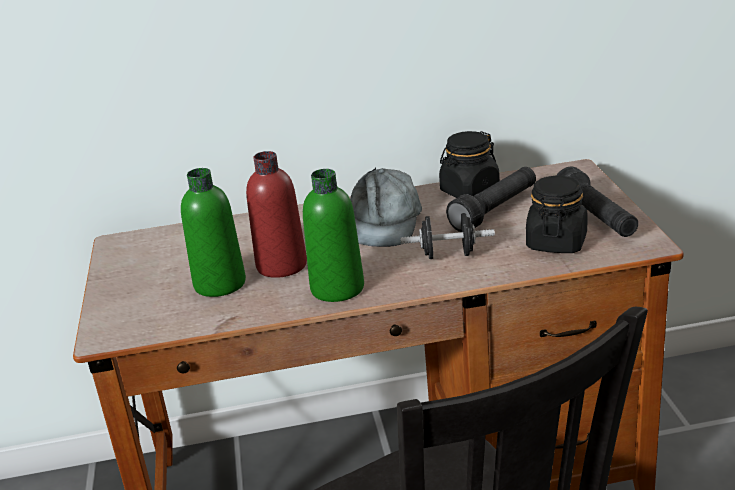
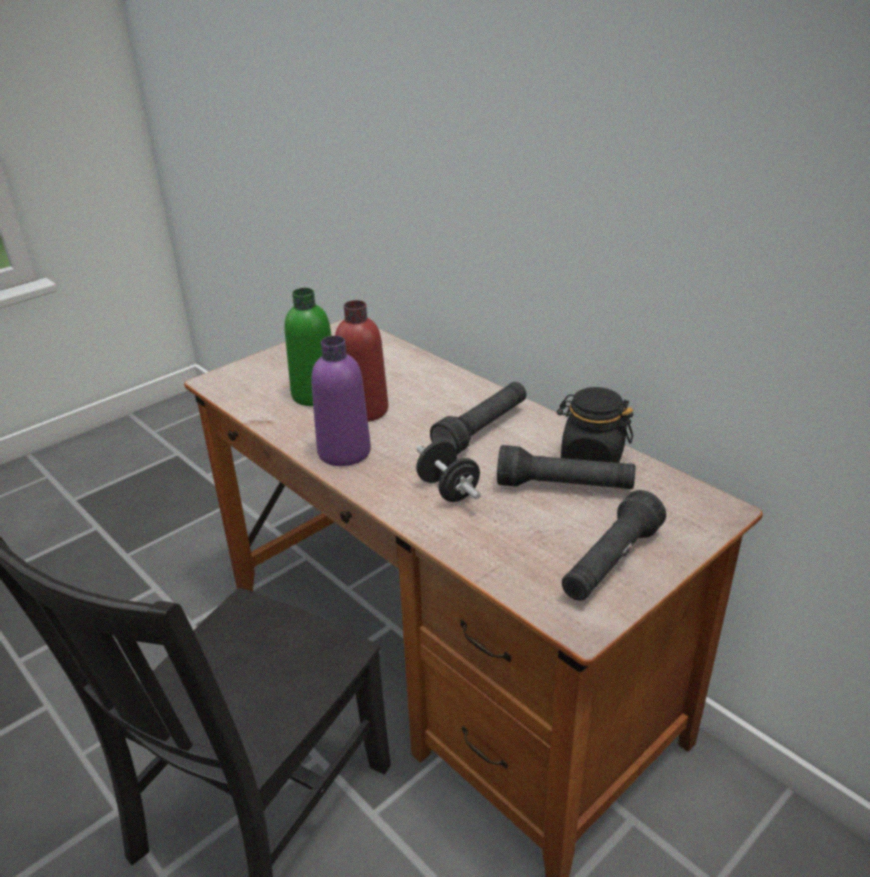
camera: 55 degrees right, 5 degrees up
green bottle [303,169,364,302] -> purple bottle [311,336,371,466]
grey cap [350,168,422,247] -> black flashlight [430,382,526,454]
black jar [526,176,588,253] -> none

